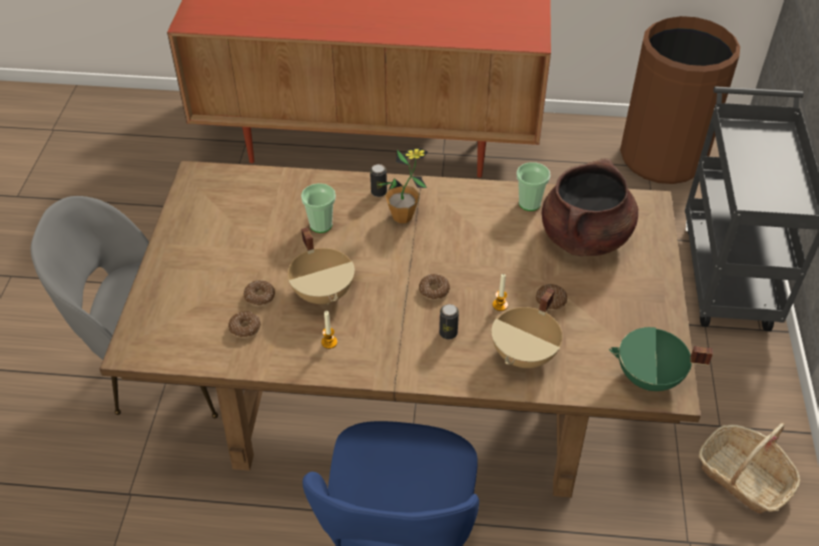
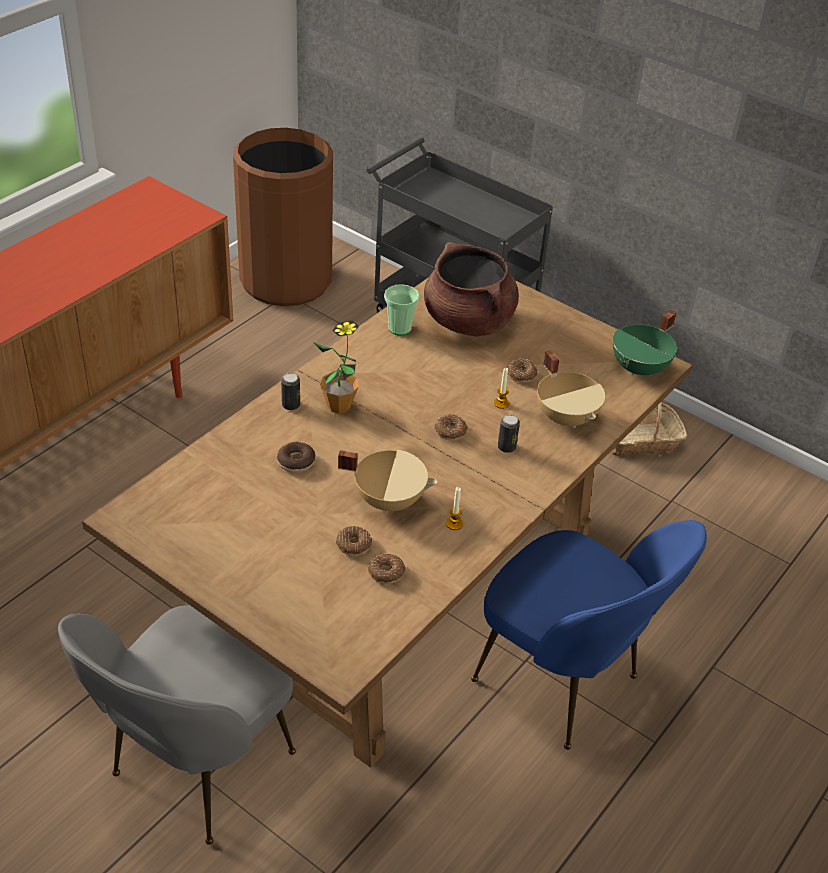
camera: 60 degrees left, 5 degrees down
cup [301,183,336,233] -> donut [277,442,315,472]

